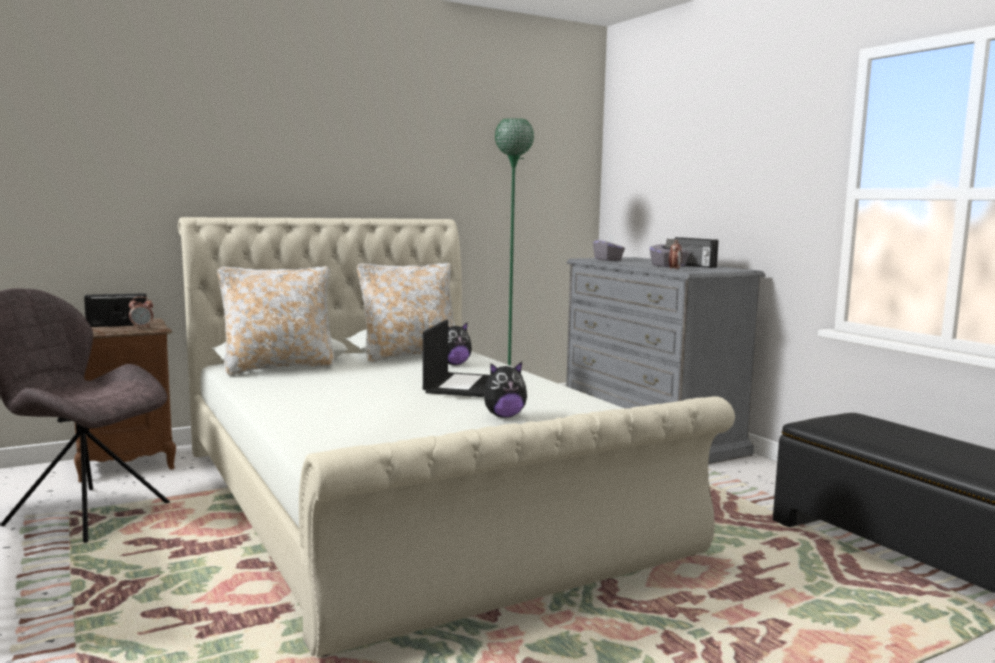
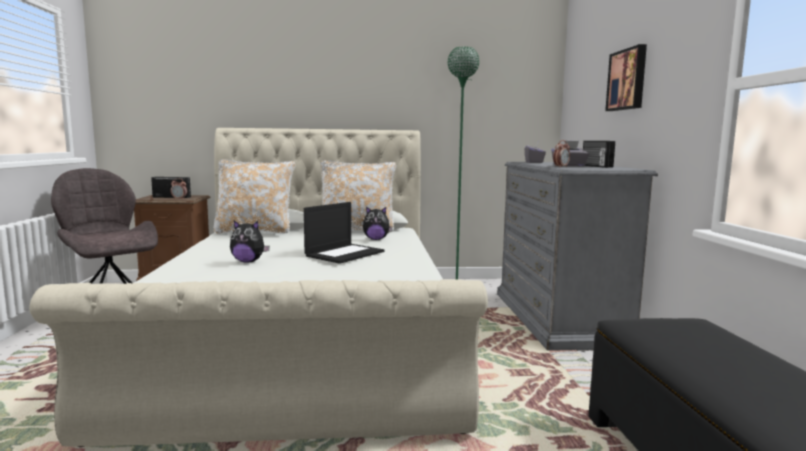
camera: 25 degrees right, 0 degrees up
plush toy [484,362,527,418] -> plush toy moved to [230,221,270,262]
none -> picture [605,44,647,111]

